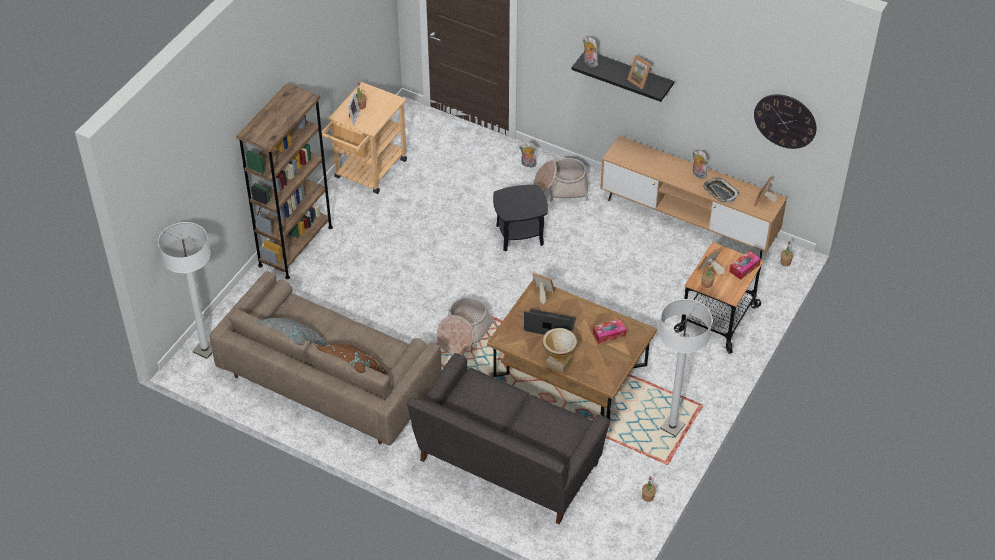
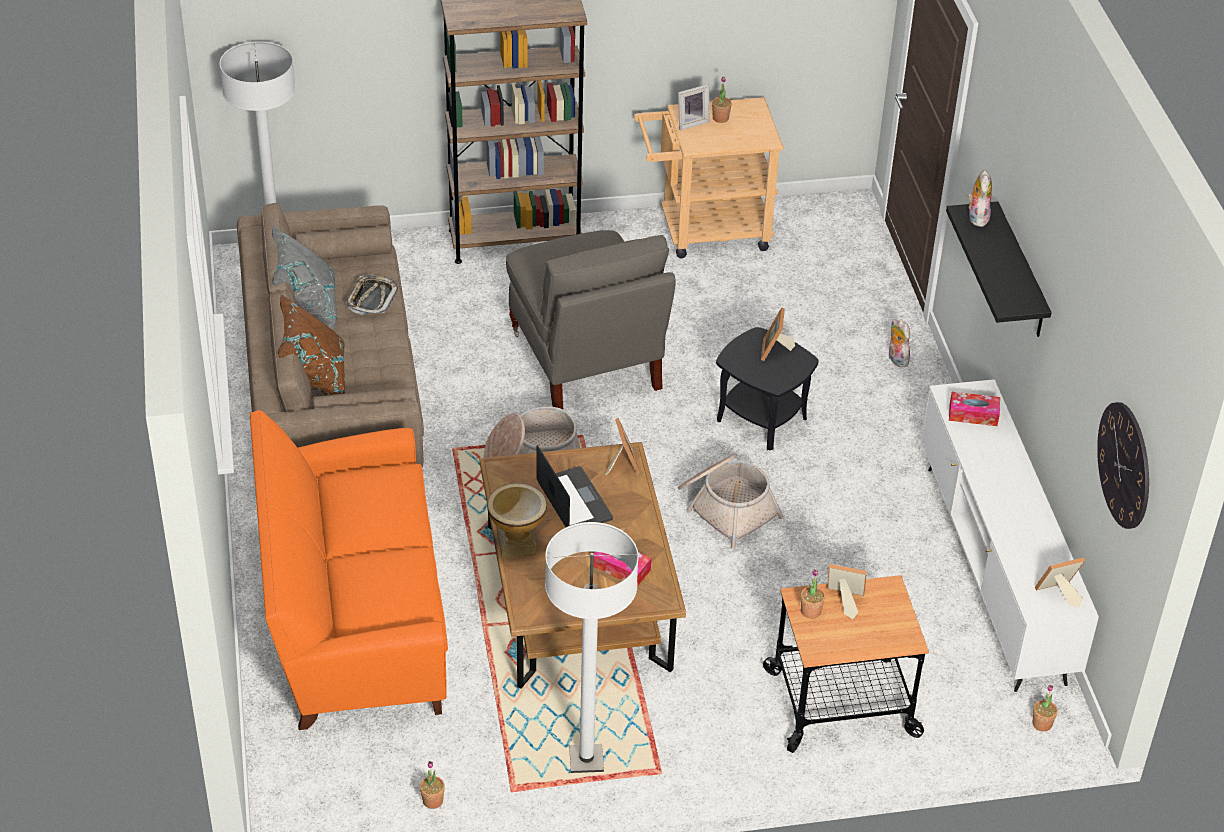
camera: 50 degrees right, 5 degrees down
grey sofa [407,353,610,524] -> orange sofa [250,410,448,730]
basket [533,158,589,202] -> basket moved to [678,454,783,549]
brown tv stand [600,136,787,259] -> white tv stand [921,379,1099,692]
picture frame [627,55,651,89] -> picture frame moved to [761,307,795,361]
plush toy [693,151,707,179] -> none
tray [702,177,740,203] -> tray moved to [346,275,398,315]
tissue box [729,250,761,280] -> tissue box moved to [949,392,1000,426]
none -> grey armchair [506,230,676,410]

